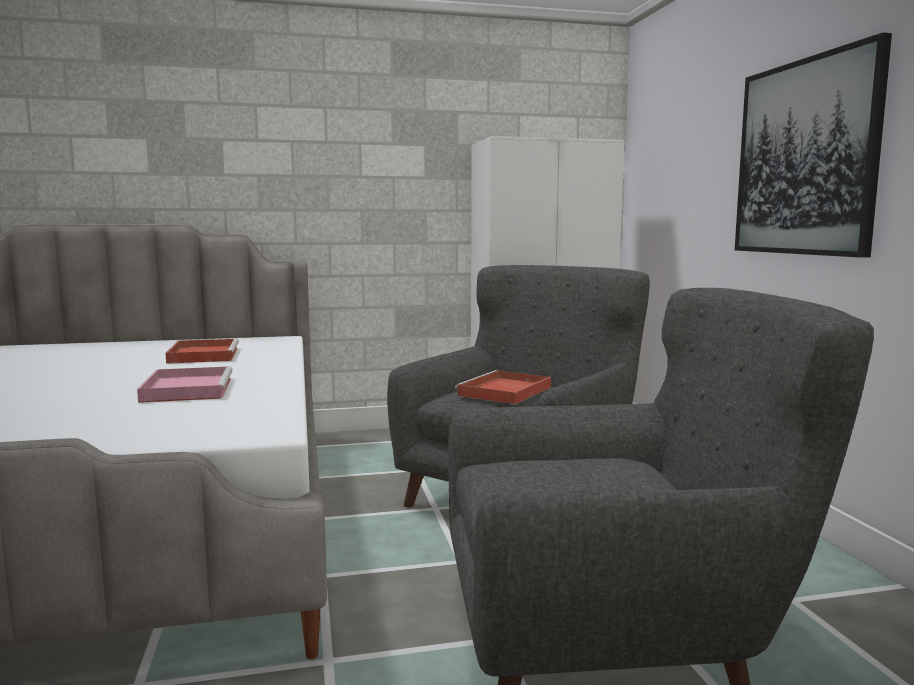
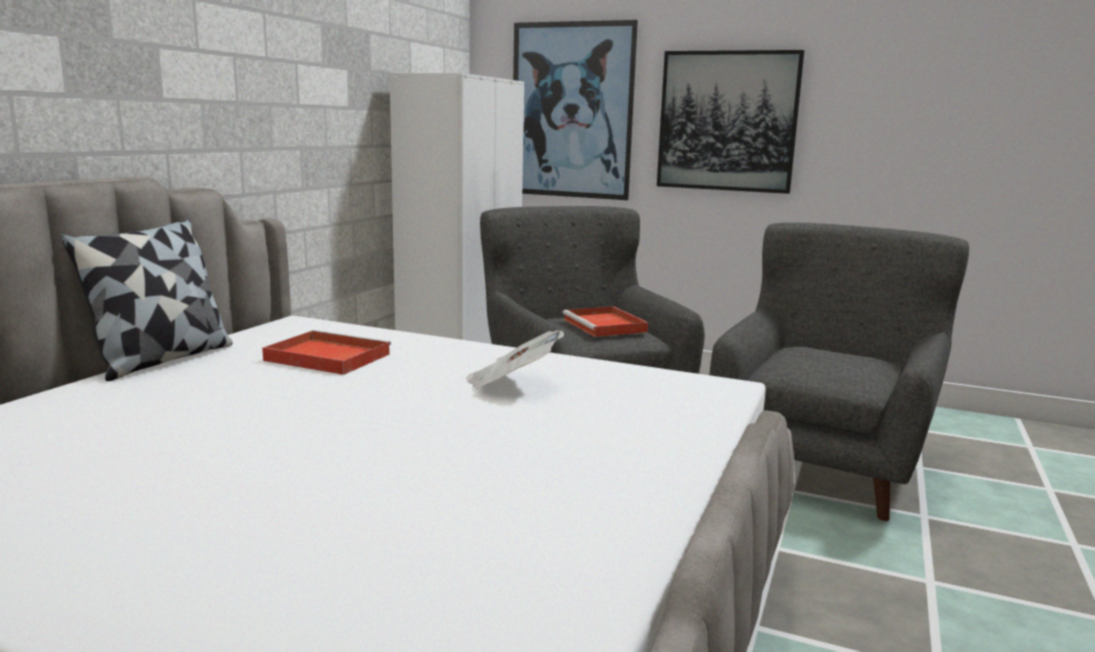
camera: 55 degrees left, 5 degrees up
pink tray [137,366,233,403] -> newspaper [466,331,564,389]
none -> pillow [61,219,232,381]
none -> picture [513,20,638,200]

